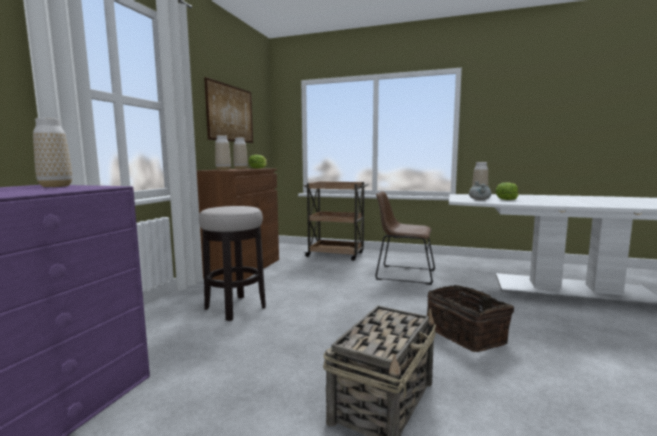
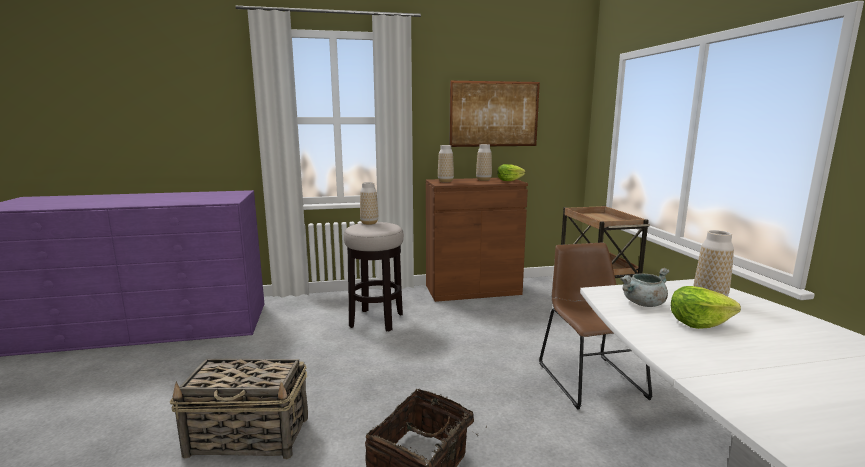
camera: 60 degrees right, 5 degrees up
vase [33,118,73,187] -> vase moved to [360,182,378,225]

